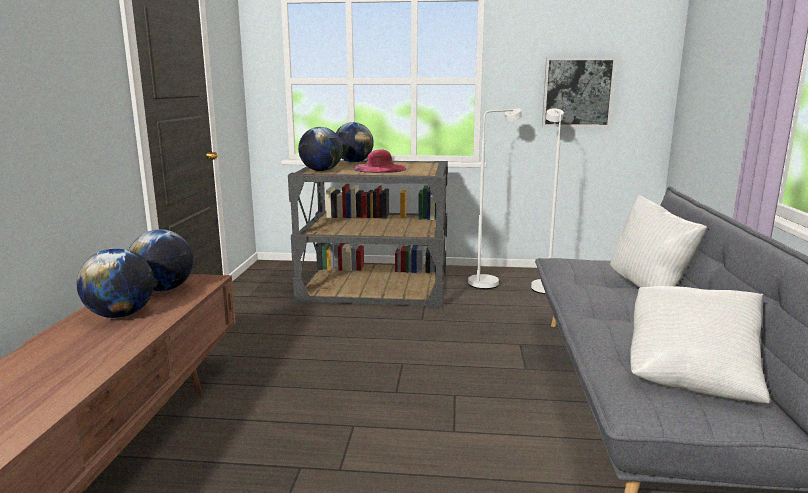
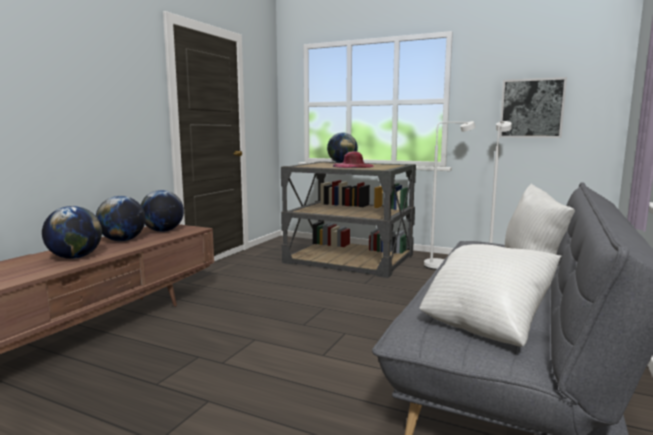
camera: 20 degrees right, 5 degrees down
globe [298,127,343,171] -> globe moved to [42,206,102,259]

